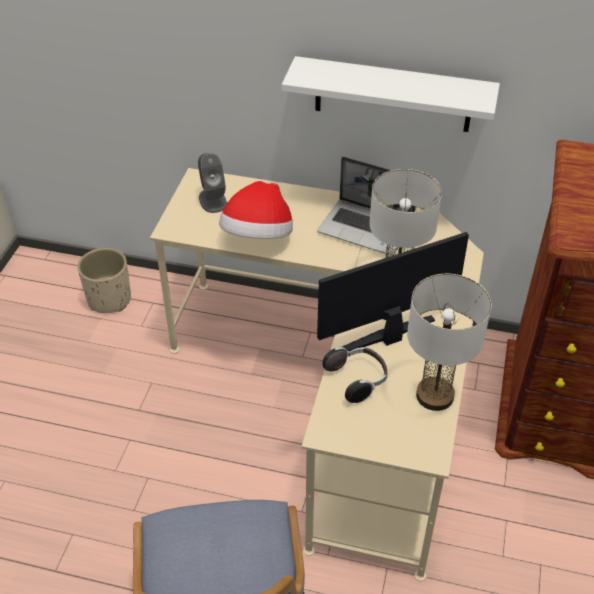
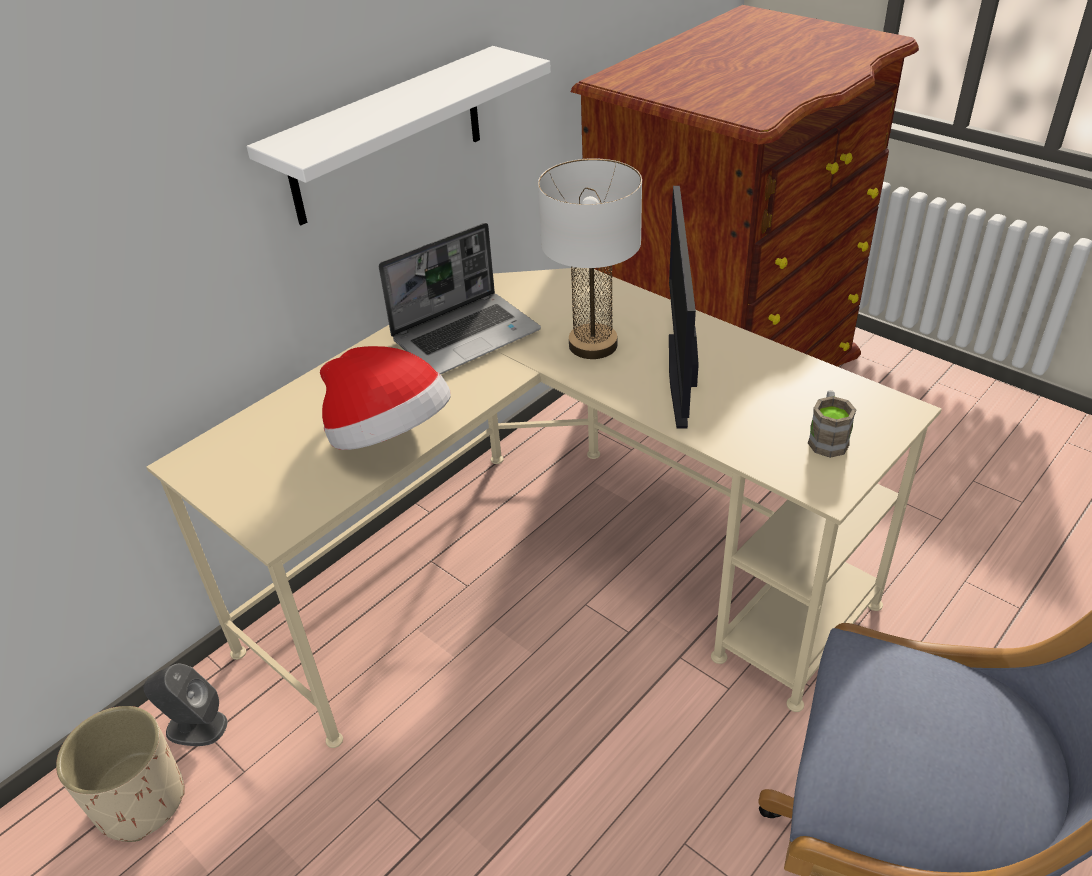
camera: 60 degrees left, 5 degrees down
grey speaker [198,153,227,213] -> grey speaker moved to [143,664,227,746]
headphones [322,347,388,403] -> none
table lamp [407,274,492,411] -> none
none -> brown mug [808,390,856,458]

